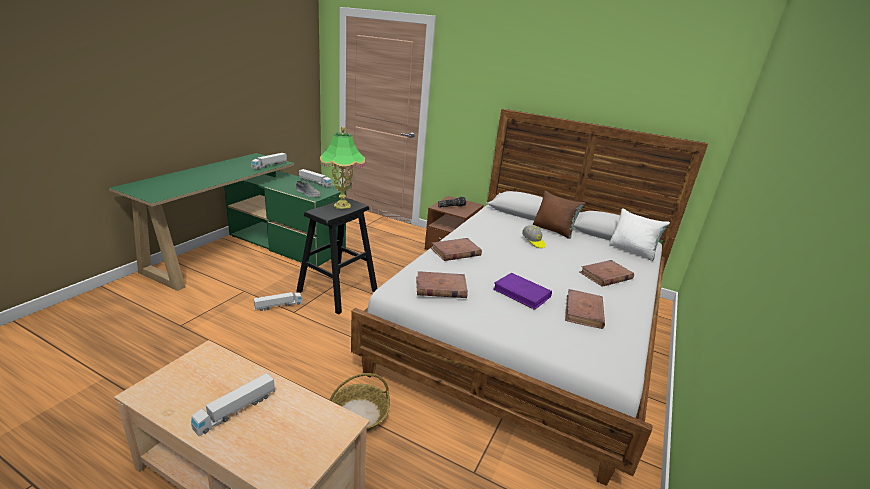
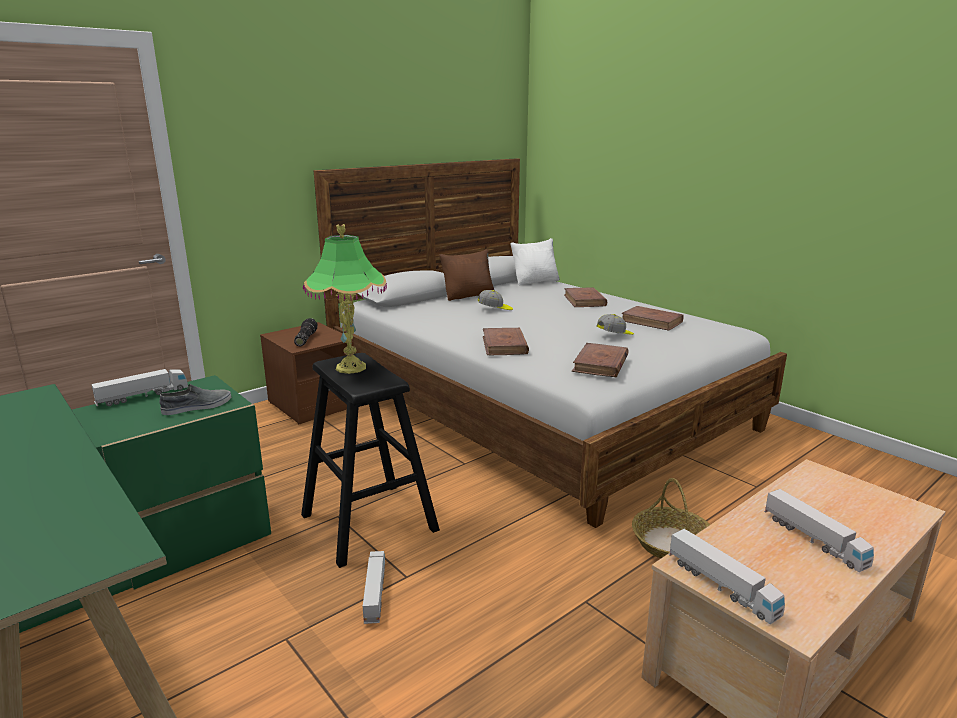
camera: 65 degrees left, 5 degrees down
toy truck [251,153,287,169] -> toy truck moved to [668,529,785,624]
purple book [493,273,552,310] -> cap [596,314,634,335]

